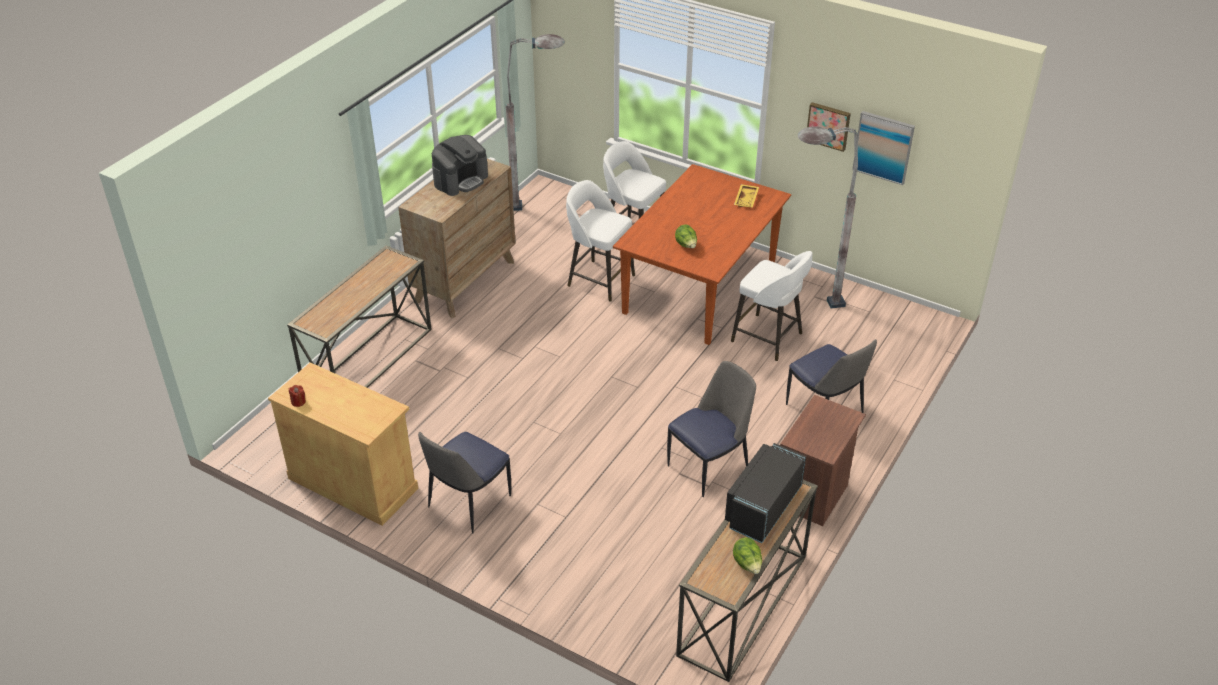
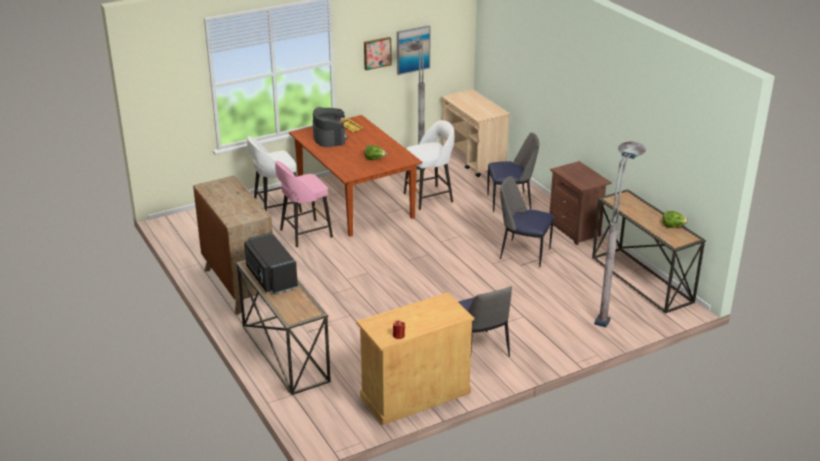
camera: 60 degrees left, 10 degrees down
coffee machine [432,135,488,196] -> coffee machine moved to [313,107,347,147]
grey floor lamp [506,34,565,211] -> grey floor lamp moved to [594,142,646,328]
white stool [566,180,635,302] -> pink stool [275,161,333,247]
chair [667,361,756,497] -> chair turned 60 degrees counterclockwise [500,176,554,268]
black microwave [725,443,806,543] -> black microwave moved to [244,232,298,294]
none -> beige cart [442,89,510,177]

